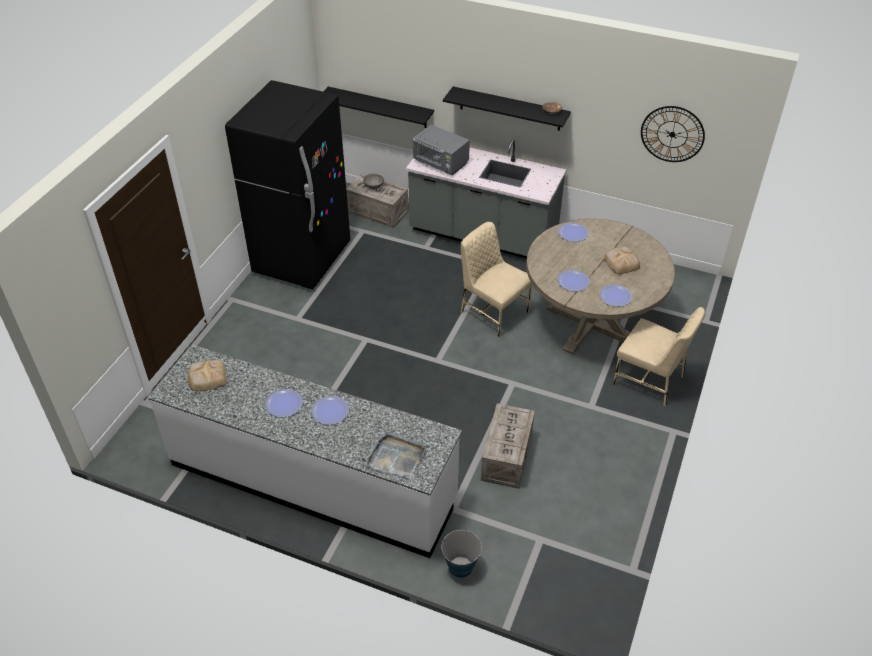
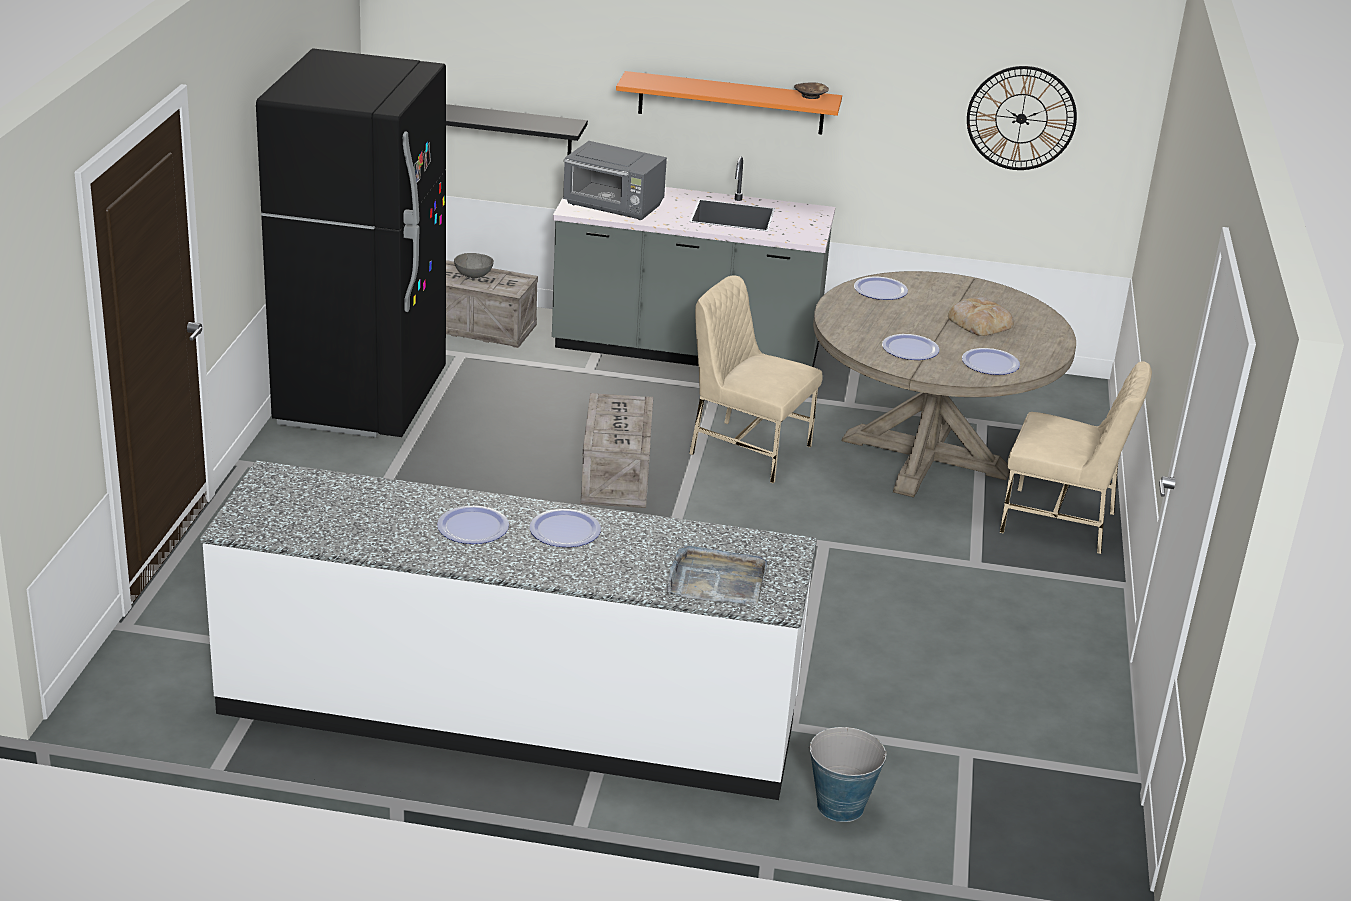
camera: 15 degrees left, 15 degrees down
bread [188,360,227,391] -> none
black shelf [443,86,571,131] -> orange shelf [616,71,842,134]
crate [481,403,535,489] -> crate moved to [581,393,653,508]

